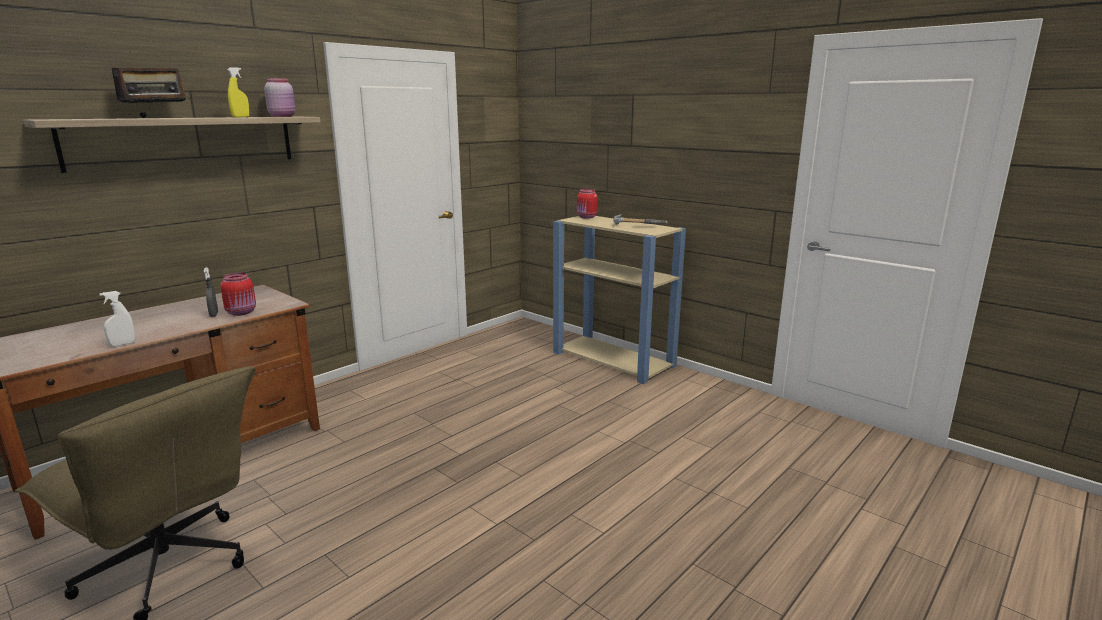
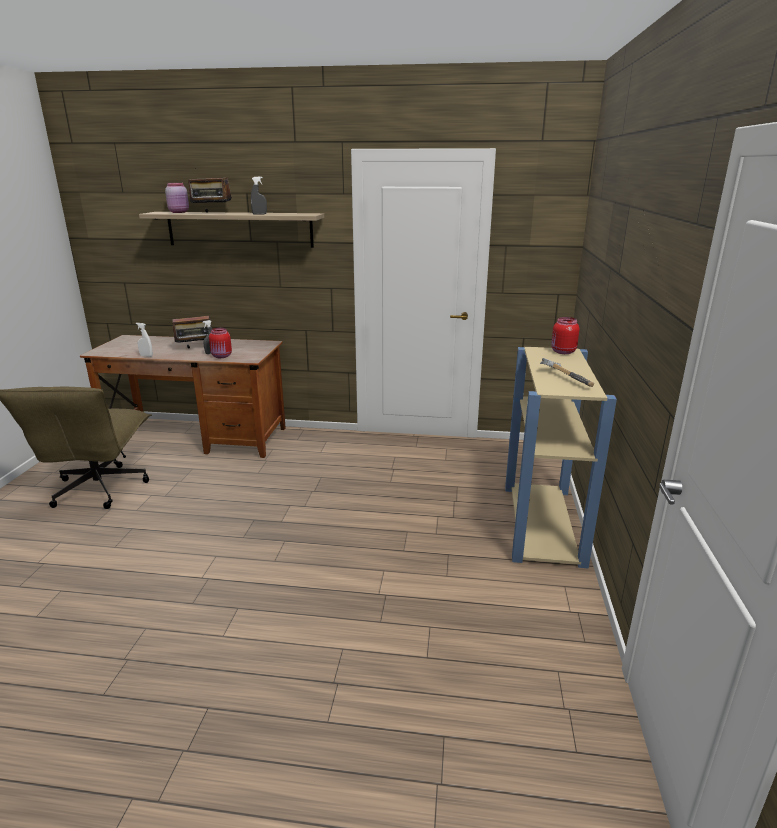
camera: 55 degrees right, 5 degrees up
yellow spray bottle [227,67,249,117] -> grey spray bottle [251,177,267,215]
pink jar [264,78,295,117] -> pink jar moved to [165,183,189,213]
none -> radio [172,311,211,349]

